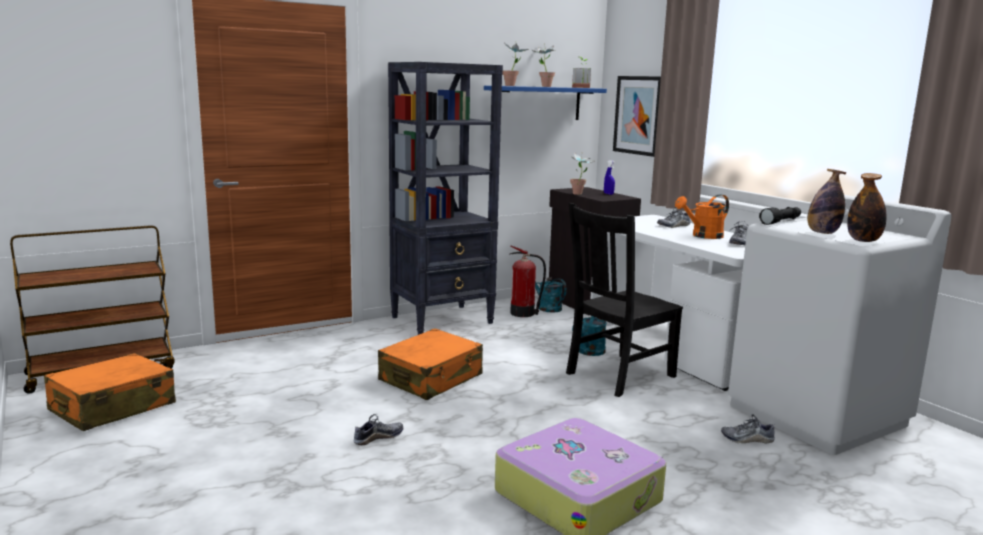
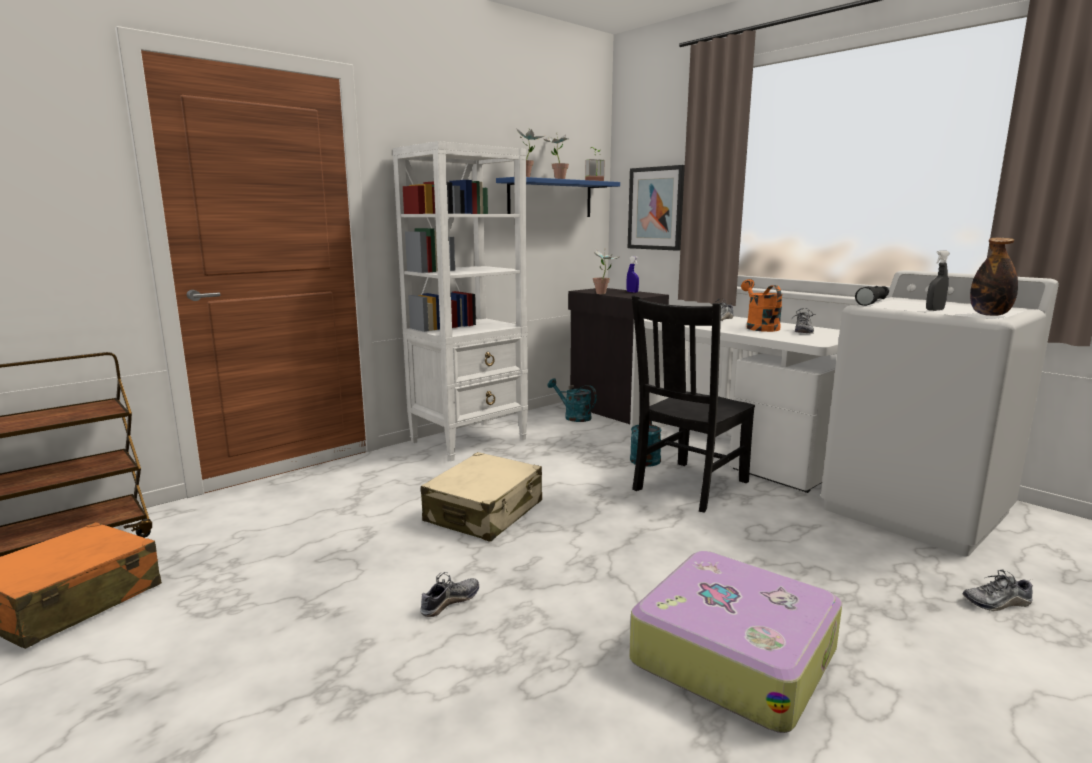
camera: 10 degrees left, 0 degrees up
orange suitcase [378,328,483,400] -> beige suitcase [421,452,542,542]
black bookcase [388,62,503,335] -> white bookcase [393,141,528,461]
fire extinguisher [509,246,546,317] -> none
orange watering can [675,194,729,239] -> orange watering can turned 120 degrees clockwise [741,279,783,332]
shoe [721,414,775,443] -> shoe moved to [963,570,1033,611]
bottle [808,169,847,234] -> grey spray bottle [926,251,950,311]

